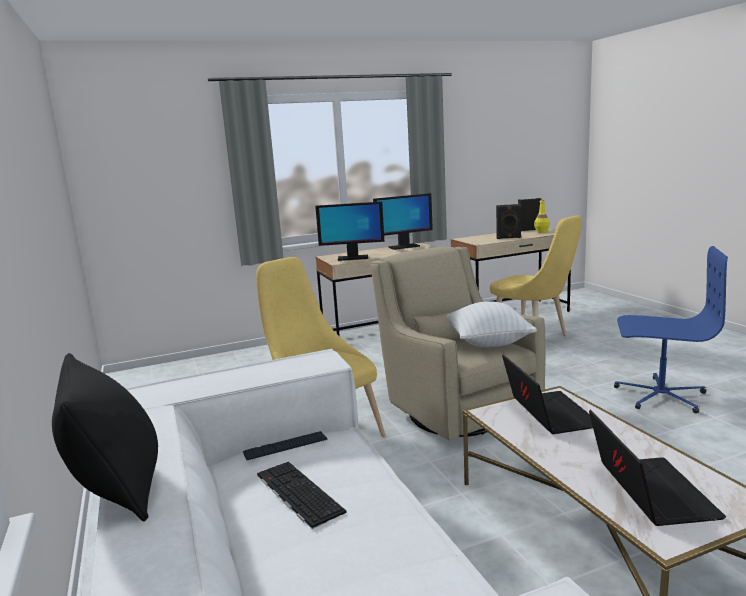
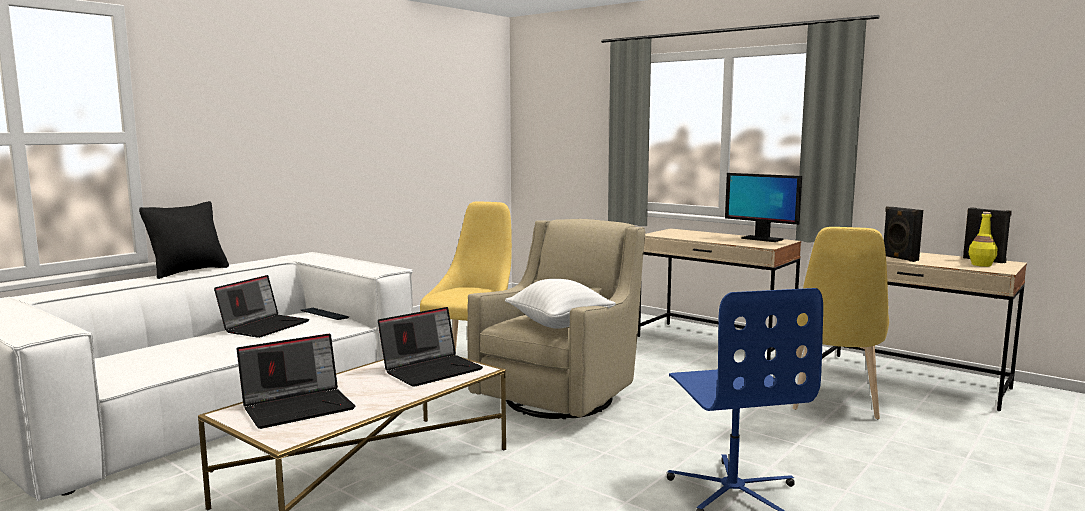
camera: 60 degrees right, 5 degrees down
keyboard [257,462,347,529] -> laptop [214,275,309,338]
monitor [315,202,384,261] -> none

